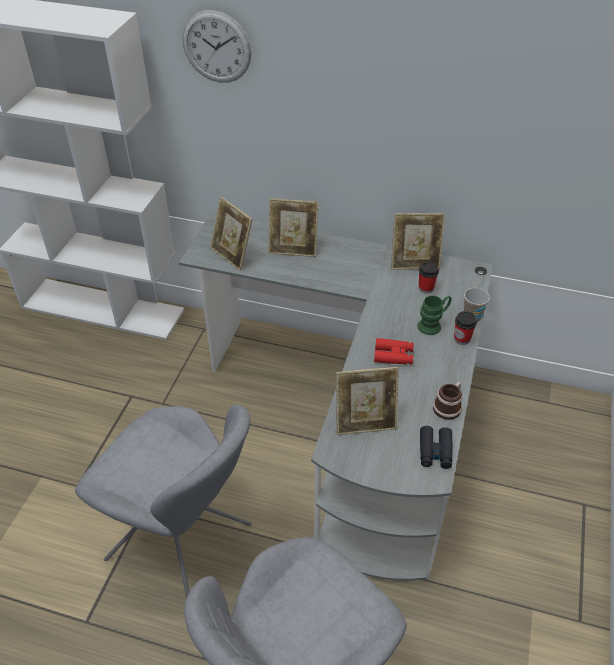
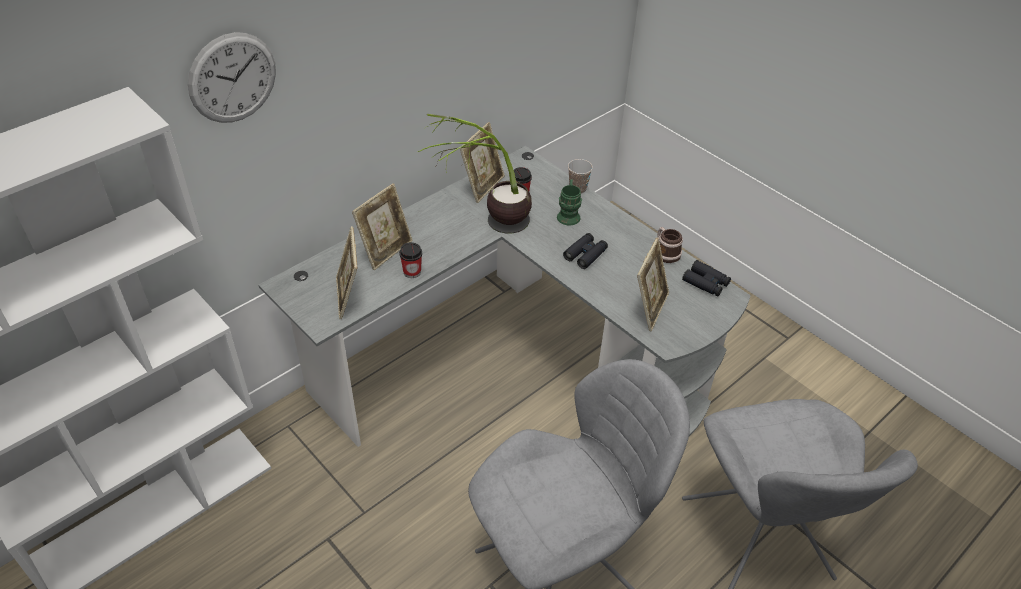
camera: 60 degrees left, 0 degrees up
picture frame [210,197,253,271] -> picture frame turned 90 degrees clockwise [336,226,357,319]
red binoculars [374,338,414,365] -> black binoculars [563,233,608,269]
cup [454,311,477,345] -> cup moved to [399,242,422,278]
none -> potted plant [418,114,532,233]

